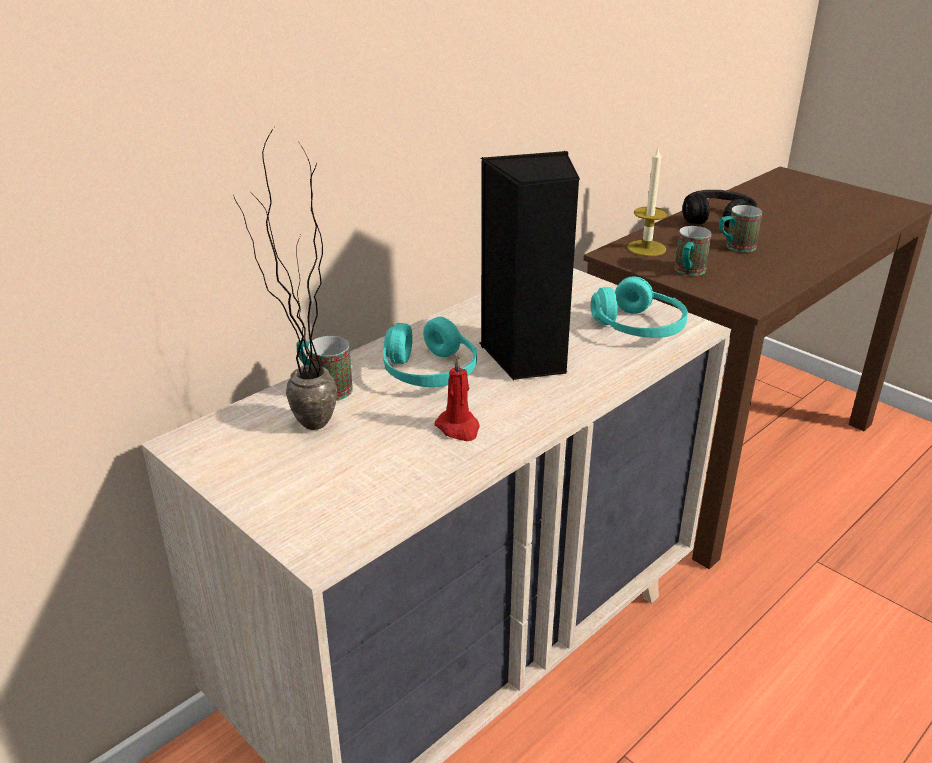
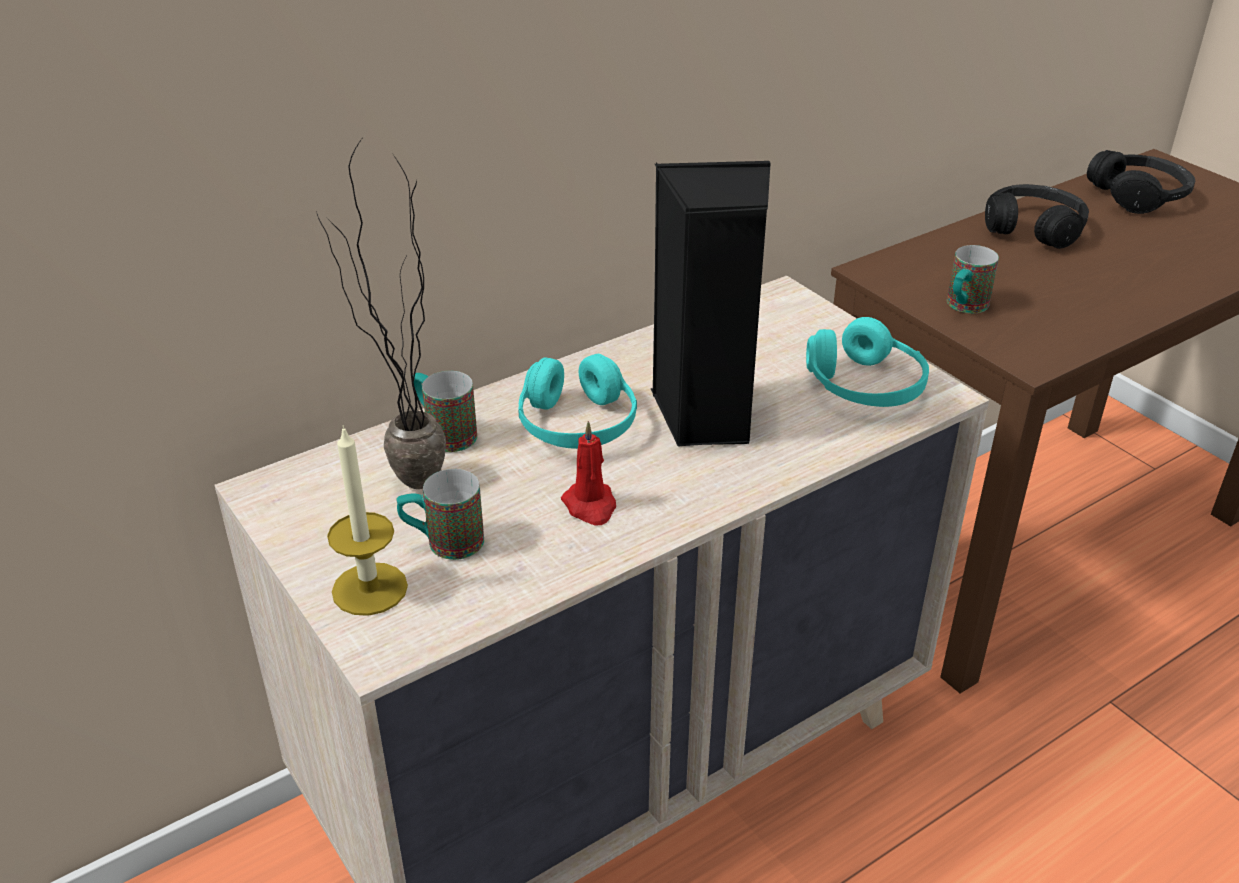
camera: 10 degrees right, 5 degrees up
candle [627,148,668,256] -> candle moved to [327,425,408,616]
mug [719,205,762,252] -> mug moved to [397,469,484,560]
none -> black headphones [1087,150,1195,214]

